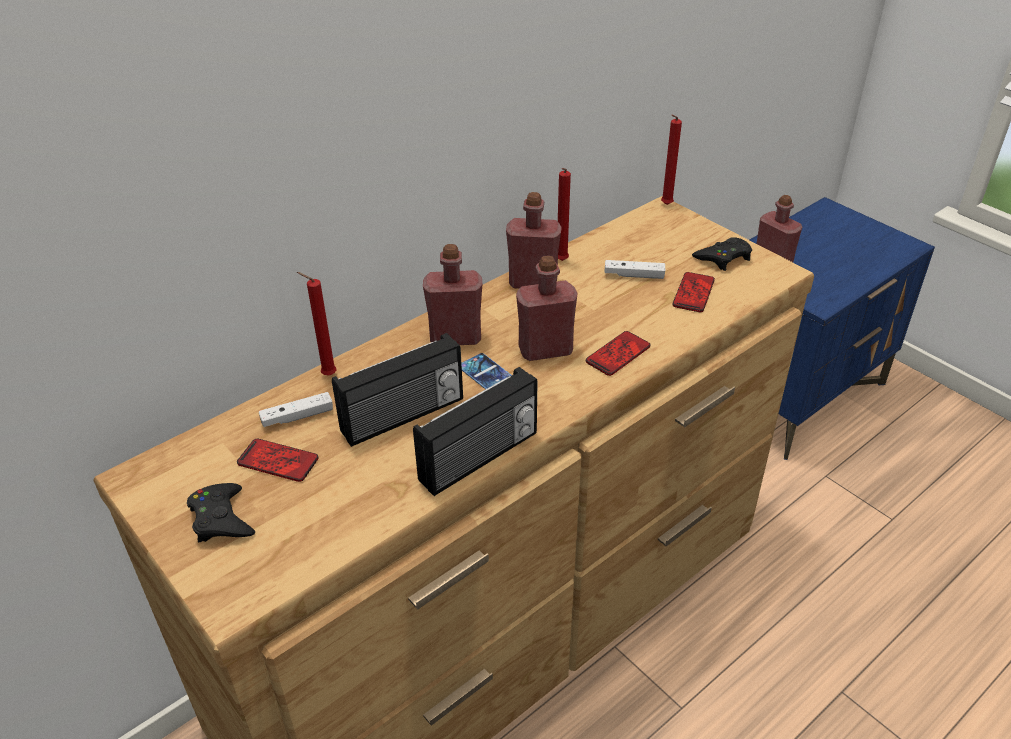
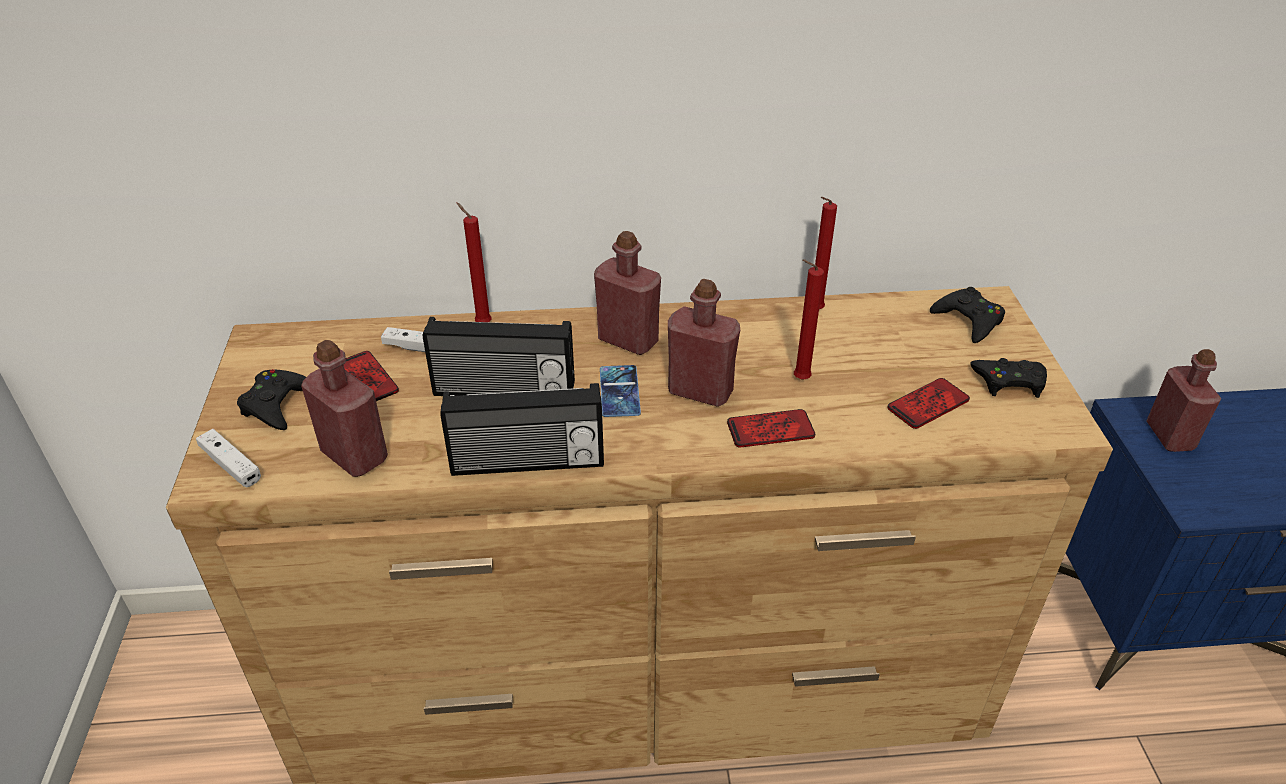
camera: 35 degrees right, 0 degrees up
red bottle [506,192,562,289] -> red bottle moved to [301,340,388,477]
white game controller [605,260,665,279] -> white game controller moved to [196,429,261,487]
red candle [661,115,682,205] -> red candle moved to [794,259,824,380]
none -> black game controller [930,287,1005,343]

